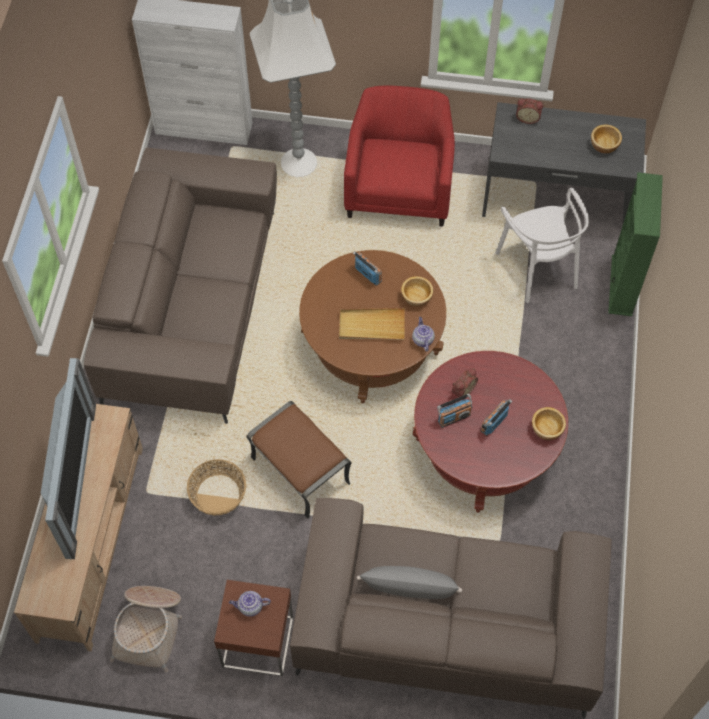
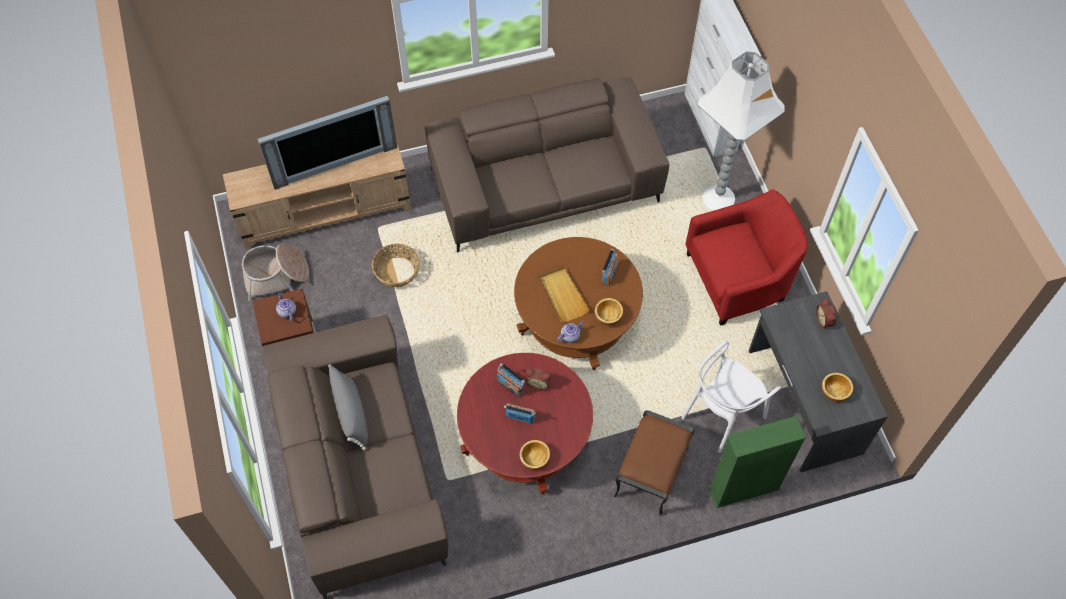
camera: 65 degrees right, 0 degrees up
brown ottoman [246,401,351,519] -> brown ottoman moved to [614,410,695,516]

